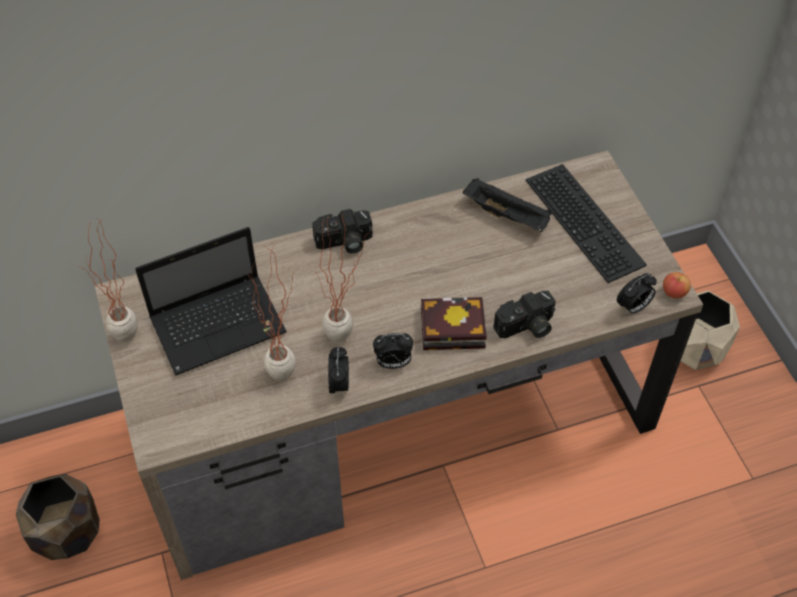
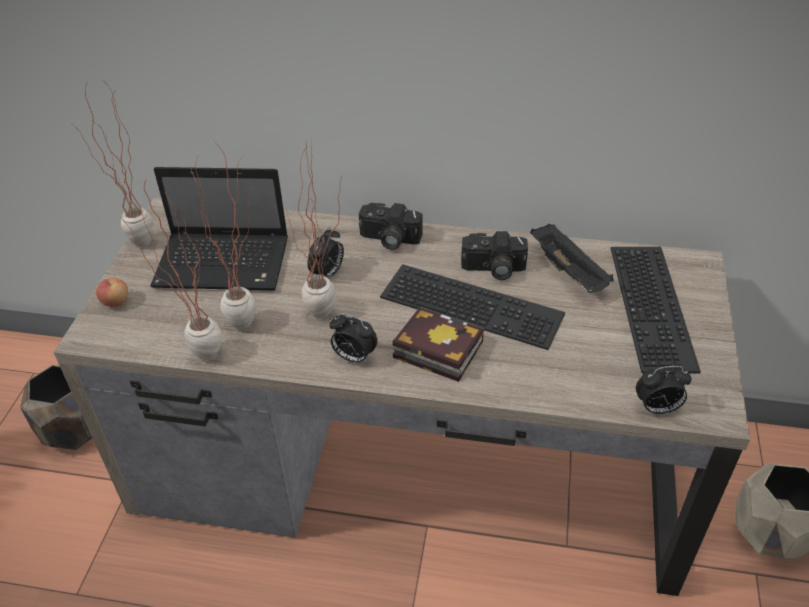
camera: 30 degrees right, 10 degrees down
alarm clock [328,347,349,396] -> alarm clock moved to [307,227,344,277]
camera [494,291,556,338] -> camera moved to [461,231,528,280]
apple [663,272,691,299] -> apple moved to [96,278,128,307]
none -> potted plant [121,179,221,360]
none -> keyboard [380,264,565,350]

